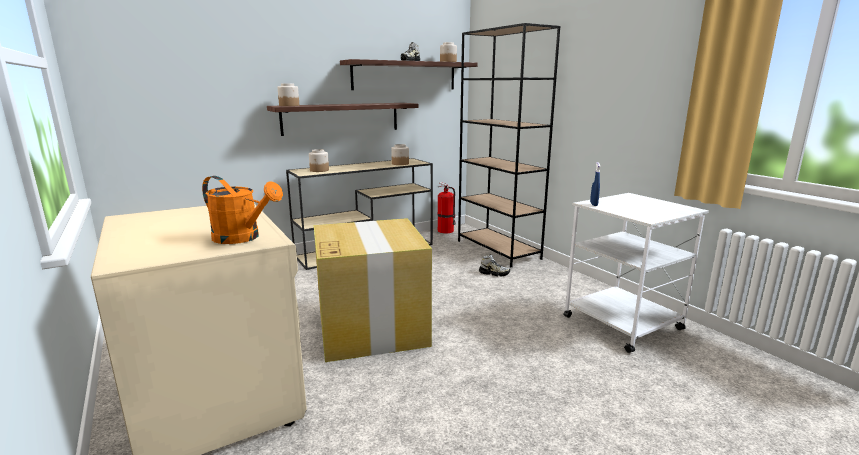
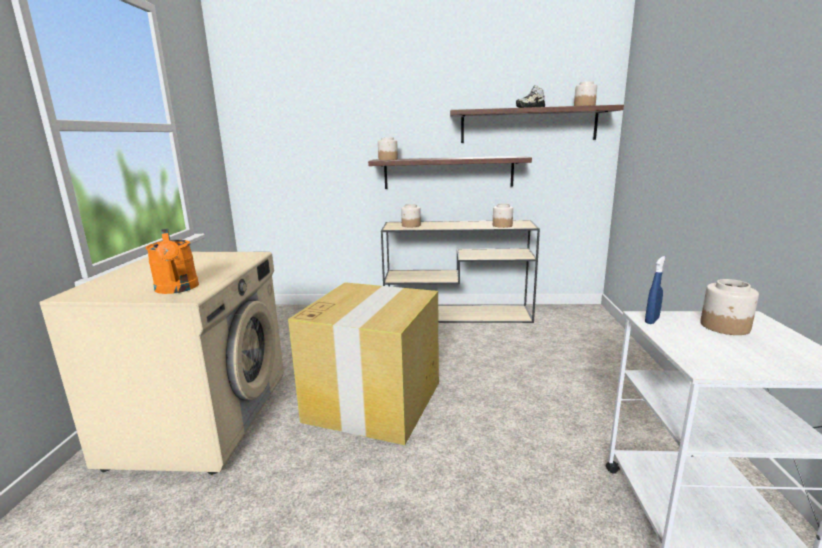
camera: 35 degrees right, 0 degrees up
fire extinguisher [438,182,456,234] -> none
beige bookcase [458,23,560,267] -> none
shoe [479,254,510,277] -> none
none -> jar [700,279,759,335]

